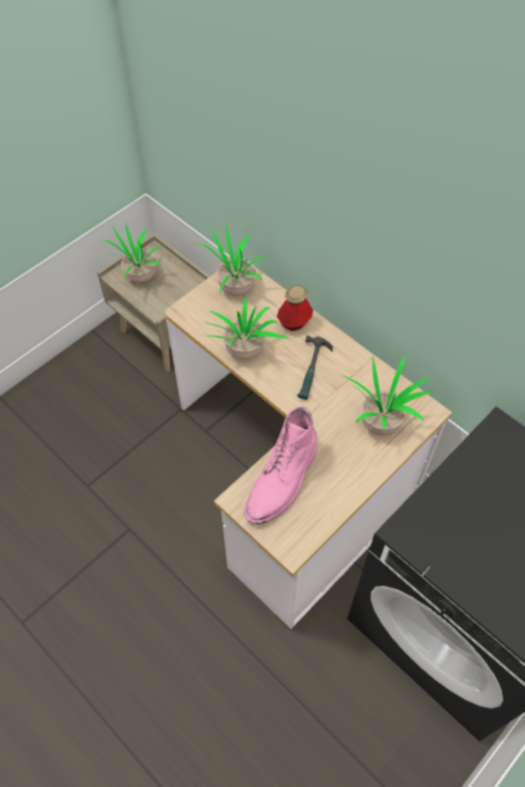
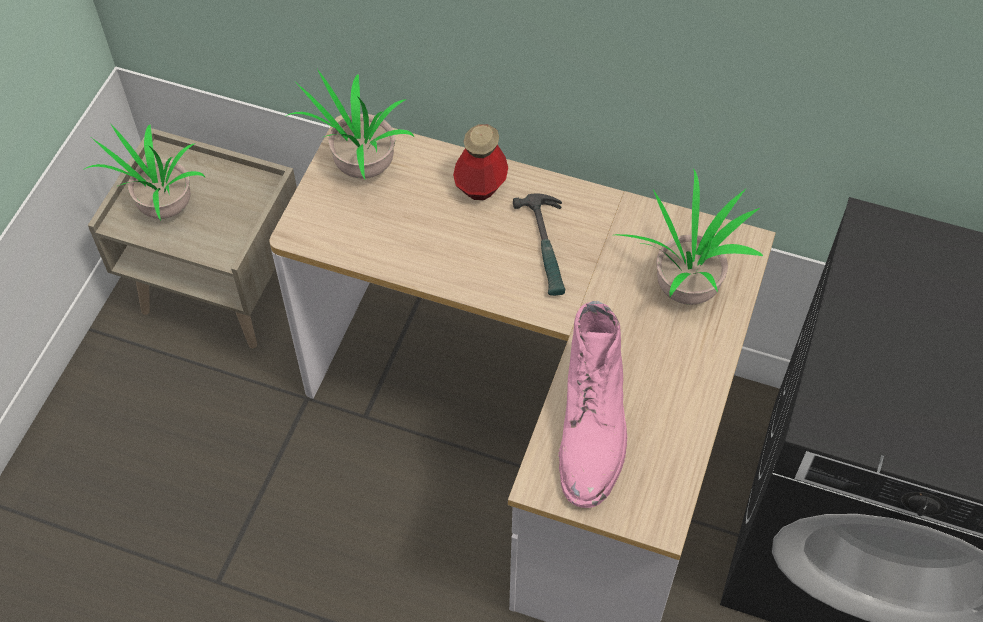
camera: 25 degrees left, 0 degrees up
potted plant [204,298,291,359] -> none

